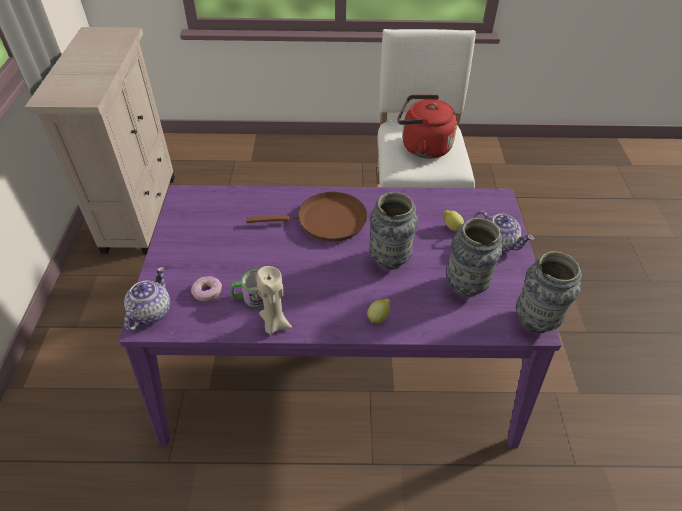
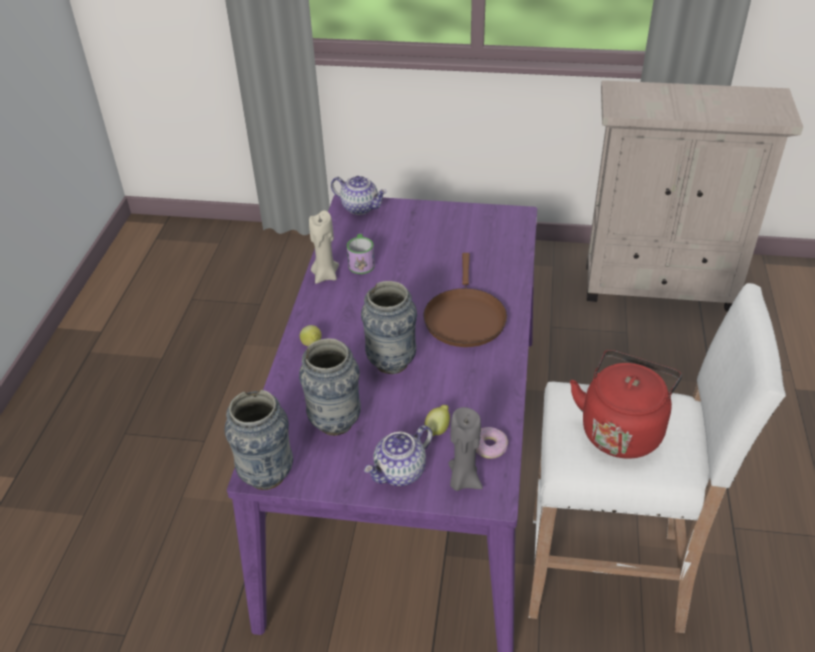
camera: 100 degrees right, 5 degrees down
donut [191,276,222,301] -> donut moved to [476,427,508,459]
none -> grey candle [448,407,483,491]

